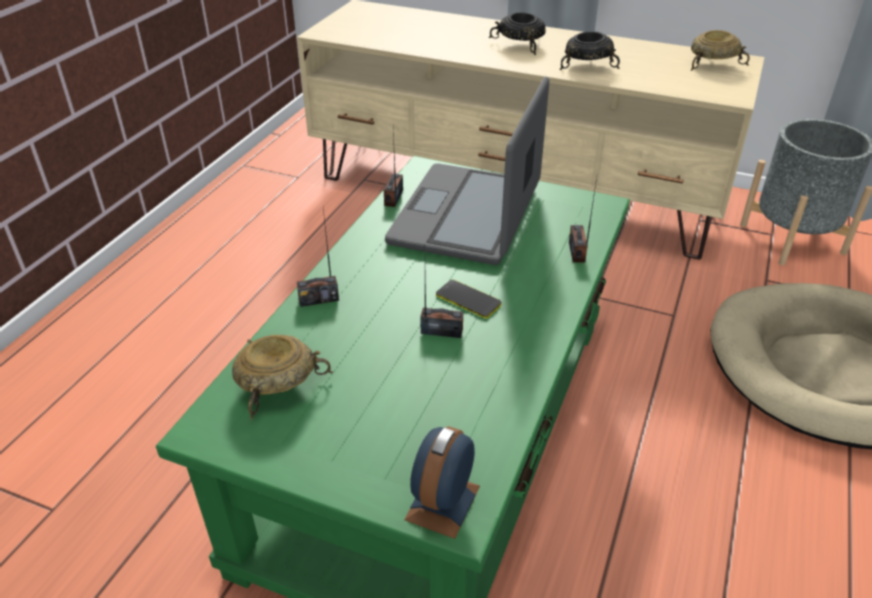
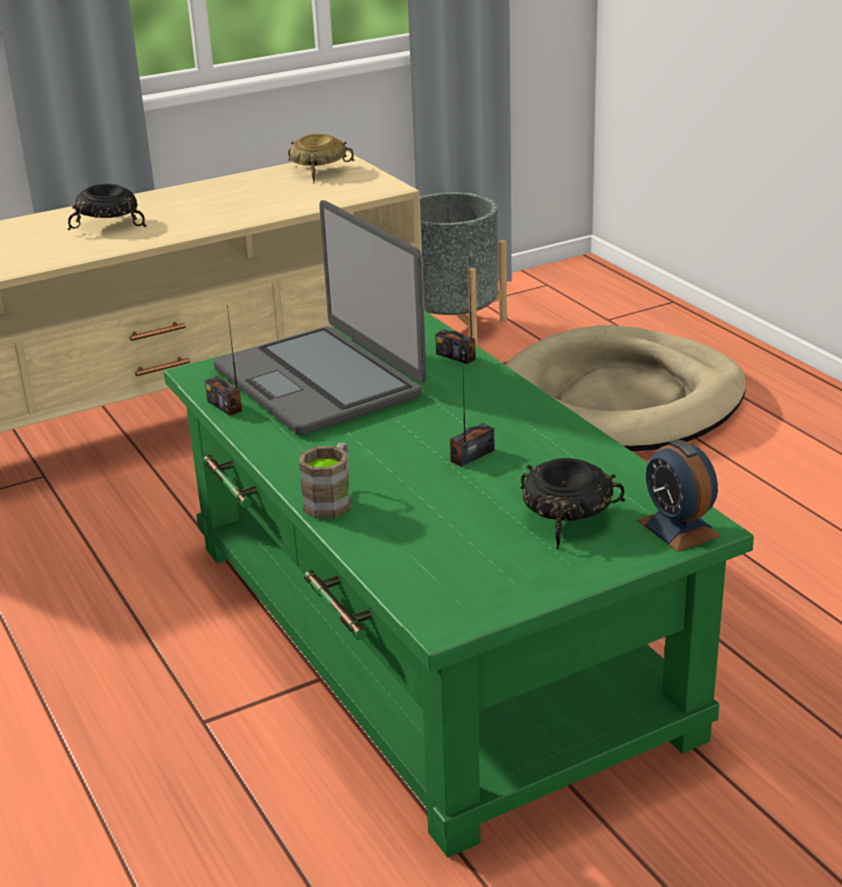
camera: 50 degrees left, 10 degrees down
beige bowl [232,335,333,420] -> none
radio [296,209,339,307] -> brown mug [299,442,351,519]
phone [436,280,502,319] -> none
black bowl [560,31,620,70] -> black bowl moved to [520,458,625,550]

